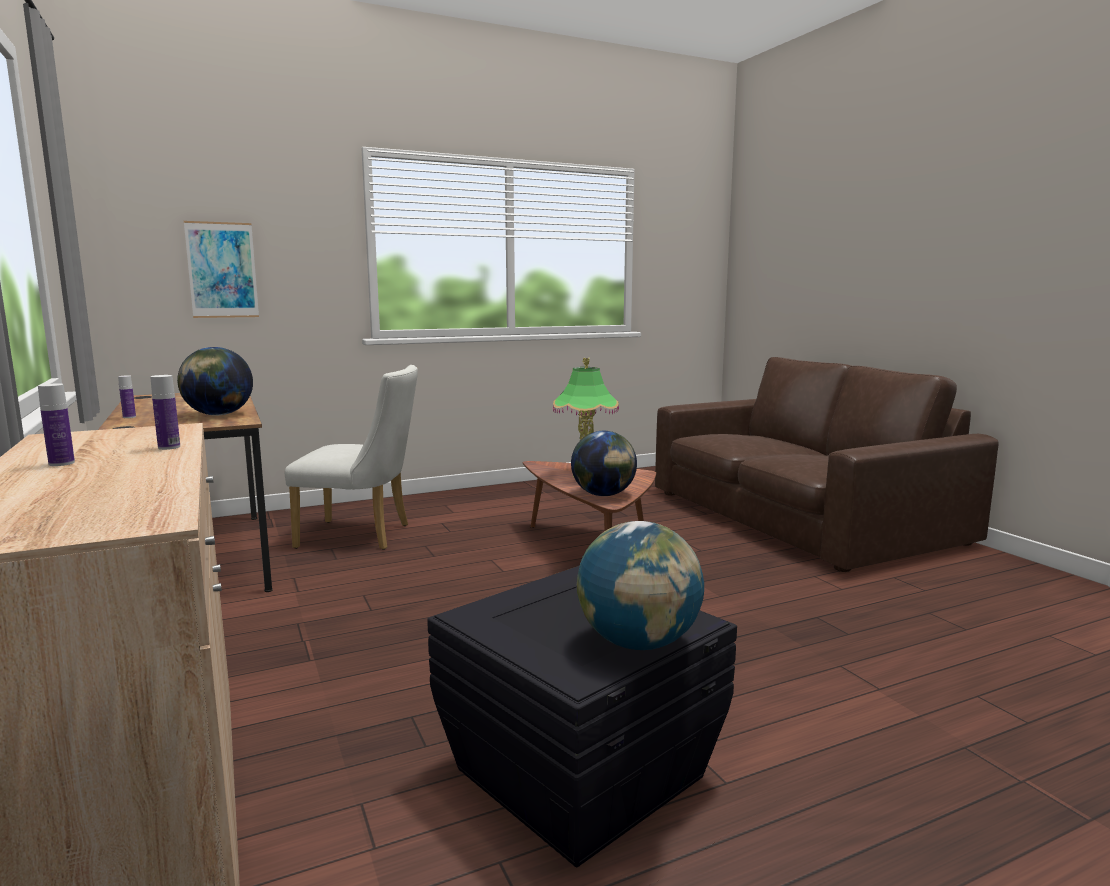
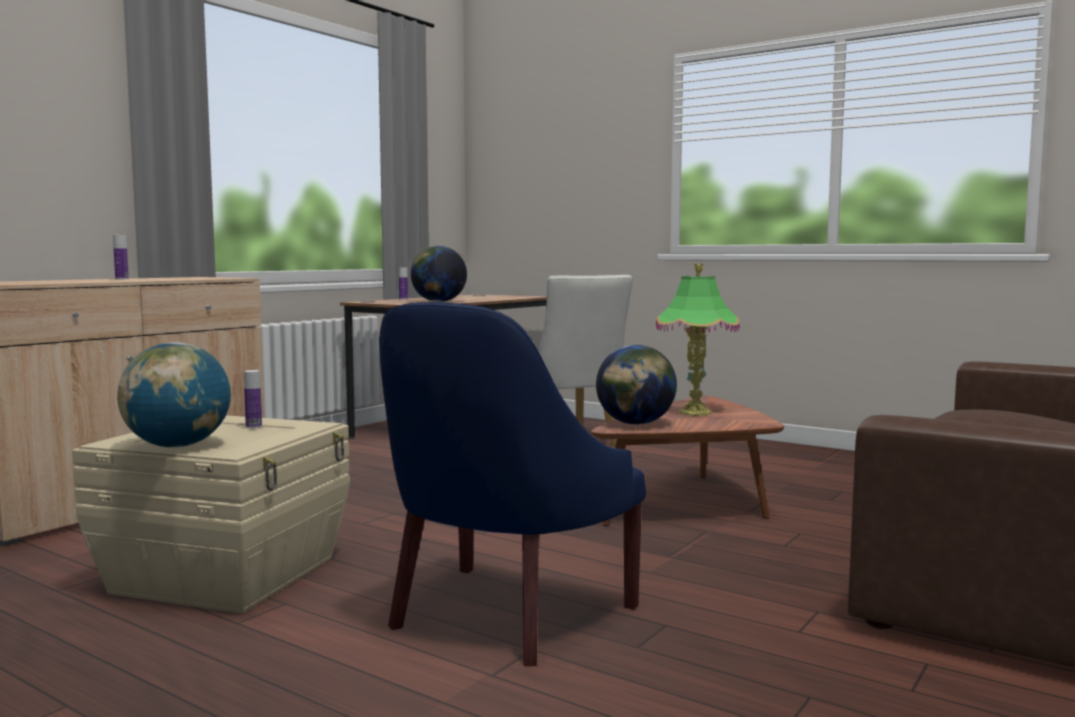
camera: 60 degrees right, 5 degrees down
bottle [150,375,180,450] -> bottle moved to [244,370,262,428]
picture [184,221,259,318] -> none
black storage box [427,566,737,867] -> beige storage box [72,415,350,614]
none -> blue armchair [379,302,646,666]

